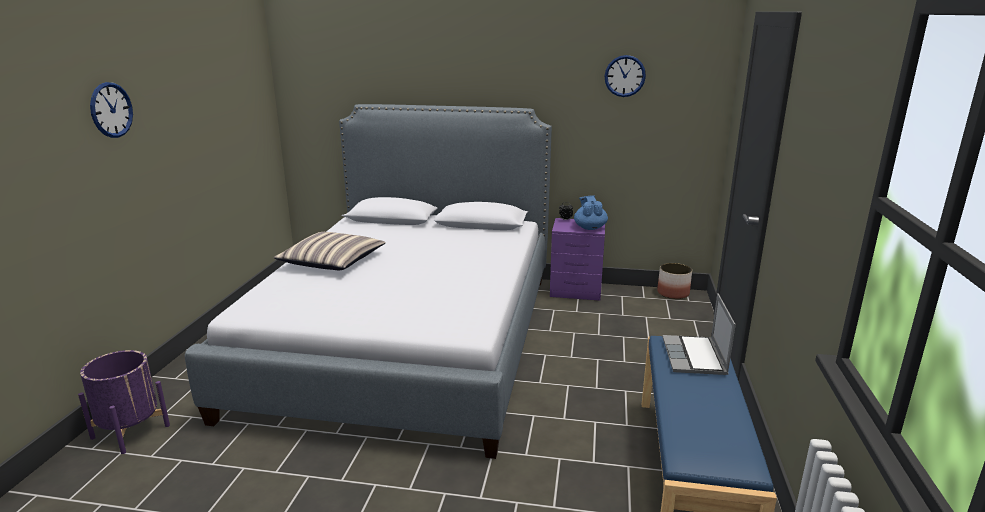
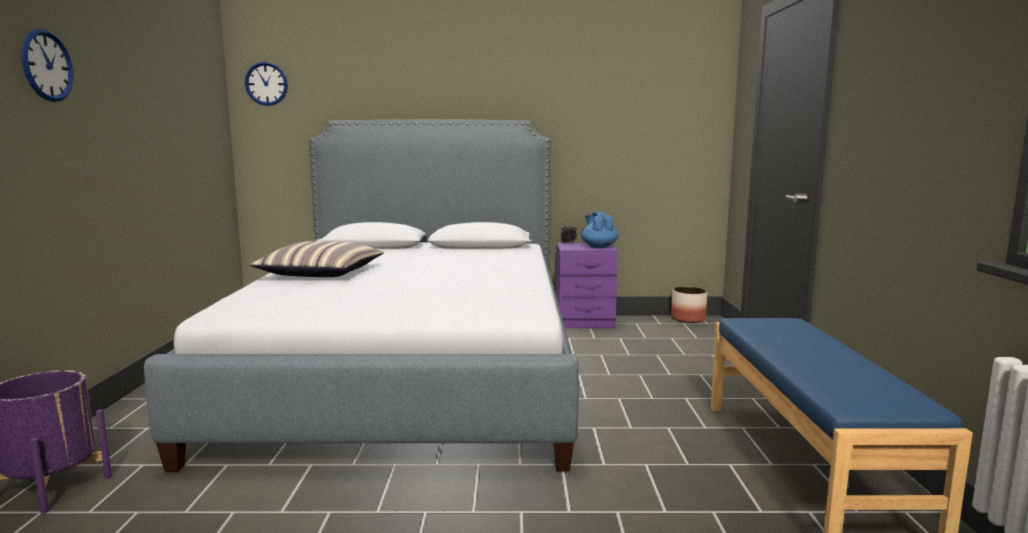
camera: 10 degrees left, 10 degrees down
wall clock [605,55,646,97] -> wall clock moved to [245,62,288,106]
laptop [662,293,736,375] -> none

